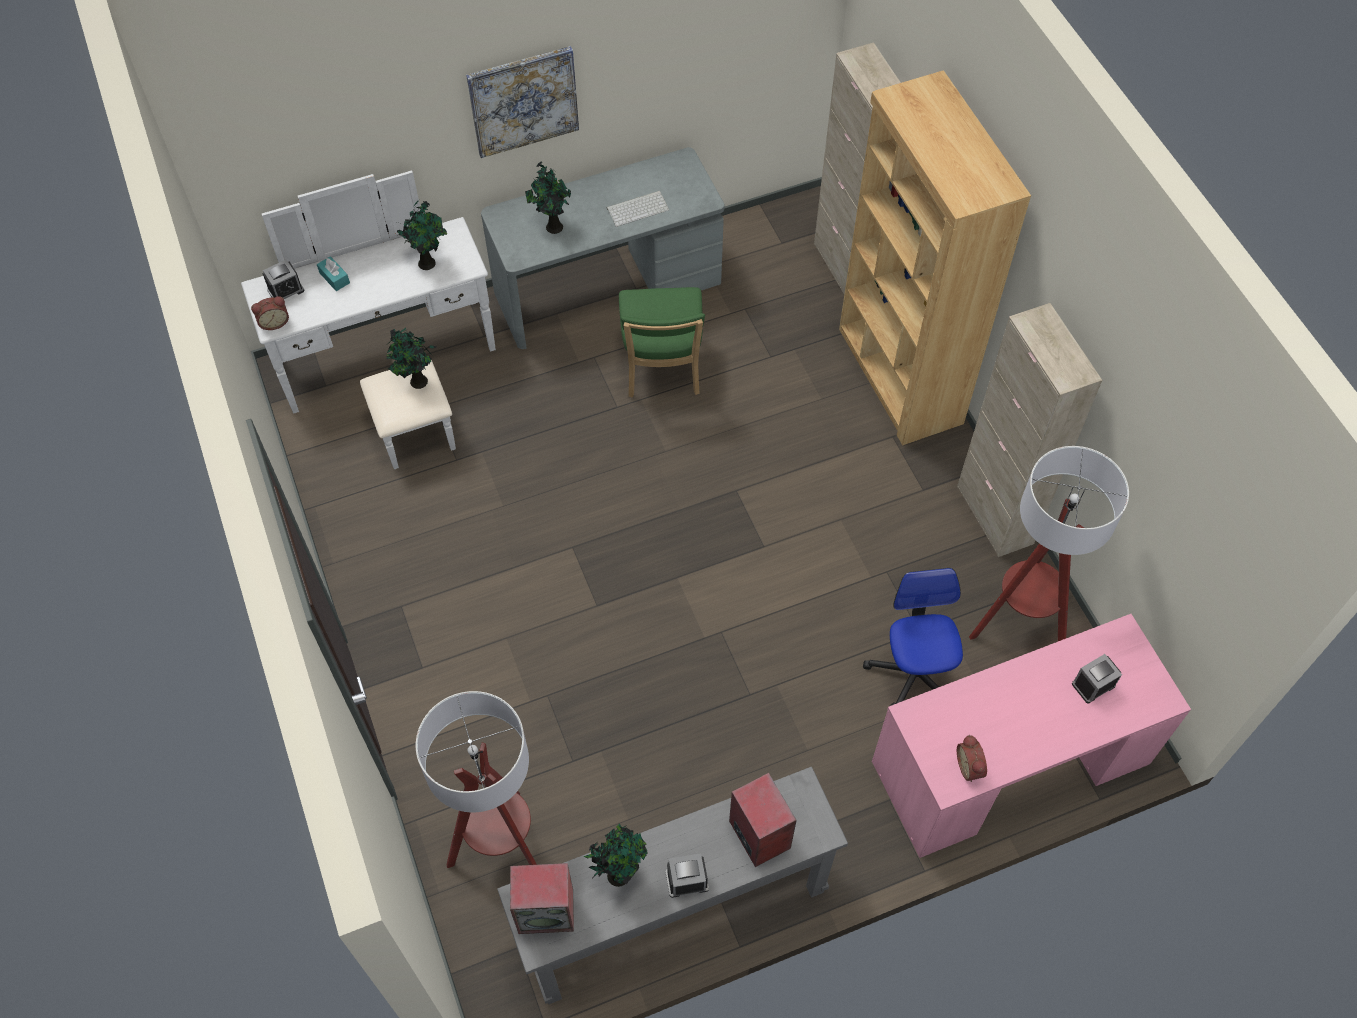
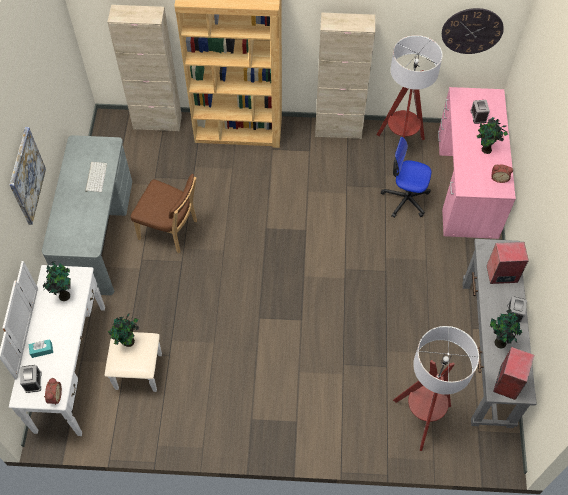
camera: 65 degrees left, 0 degrees up
potted plant [525,161,571,234] -> potted plant moved to [477,117,508,154]
green chair [619,287,705,398] -> brown chair [131,174,197,253]
none -> wall clock [442,8,504,54]

